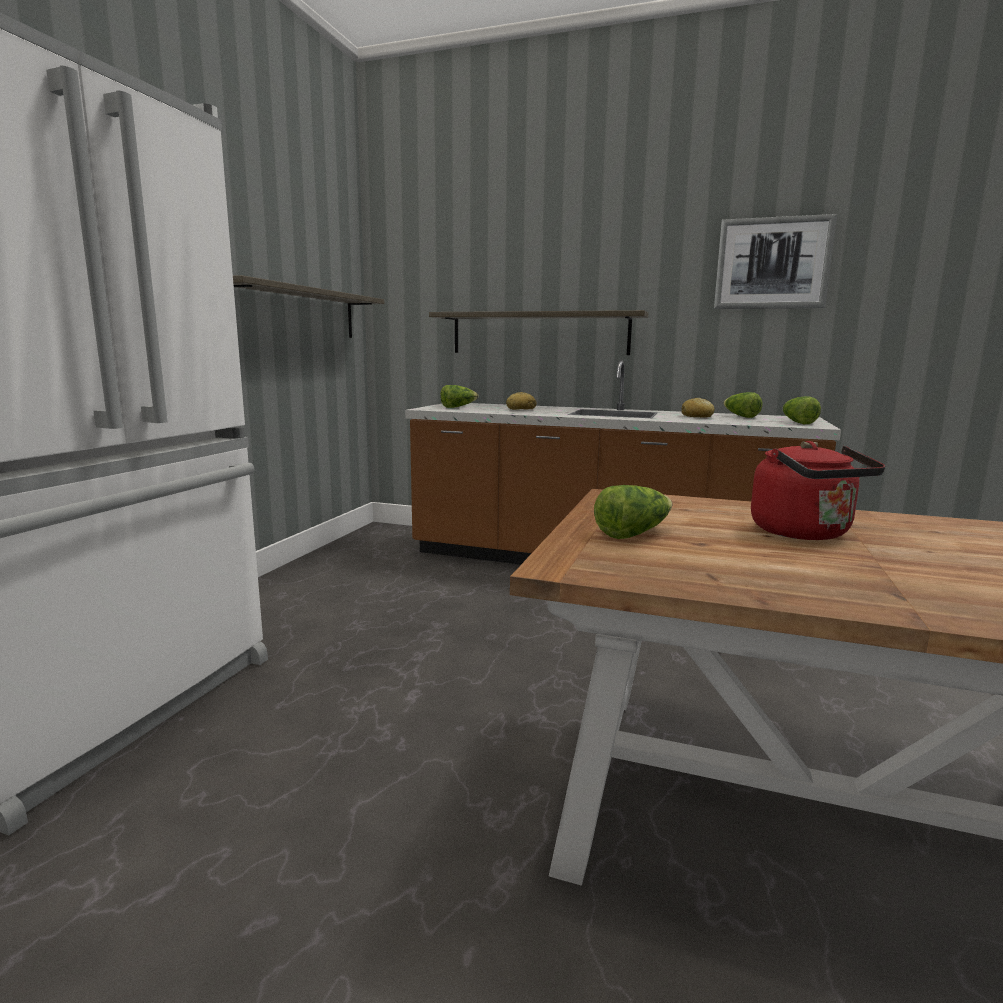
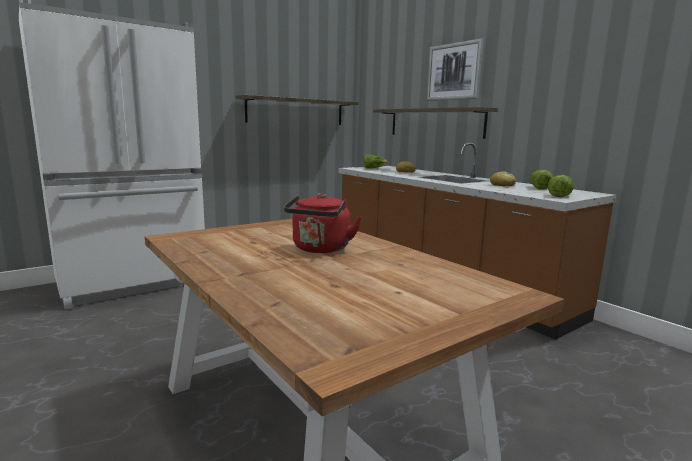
camera: 35 degrees right, 0 degrees up
lettuce [594,485,672,539] -> none
picture [714,214,837,309] -> picture moved to [426,38,484,101]

